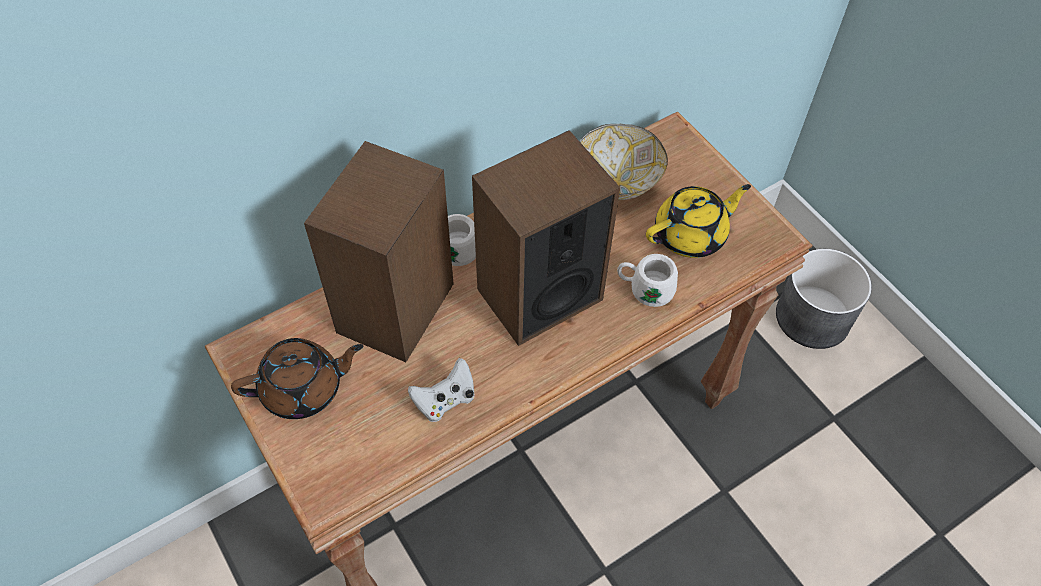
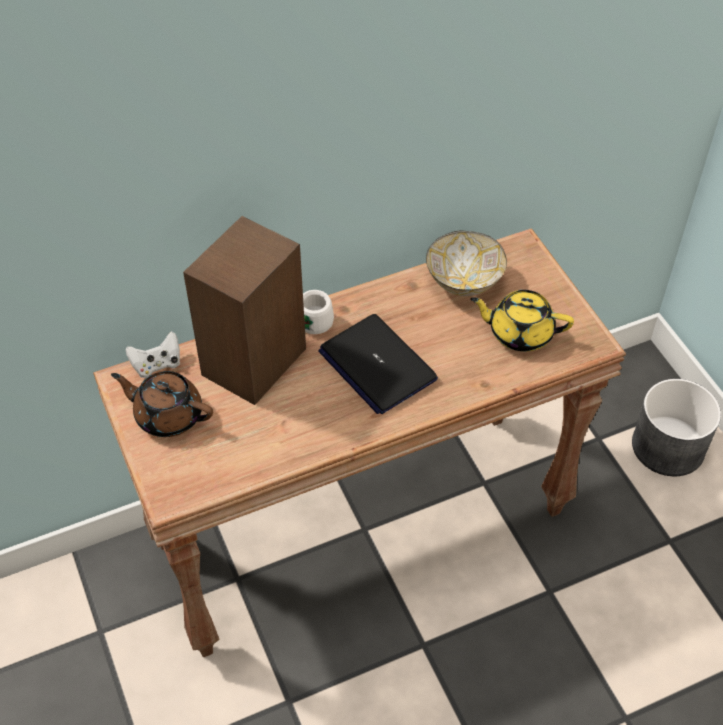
camera: 10 degrees right, 5 degrees down
brown teapot [231,338,363,419] -> brown teapot turned 150 degrees counterclockwise [111,371,213,437]
white game controller [408,358,475,422] -> white game controller moved to [126,331,180,378]
speaker [472,130,620,346] -> laptop [318,314,438,414]
white mug [617,254,678,307] -> none
yellow teapot [646,184,751,258] -> yellow teapot turned 150 degrees counterclockwise [470,290,574,352]

